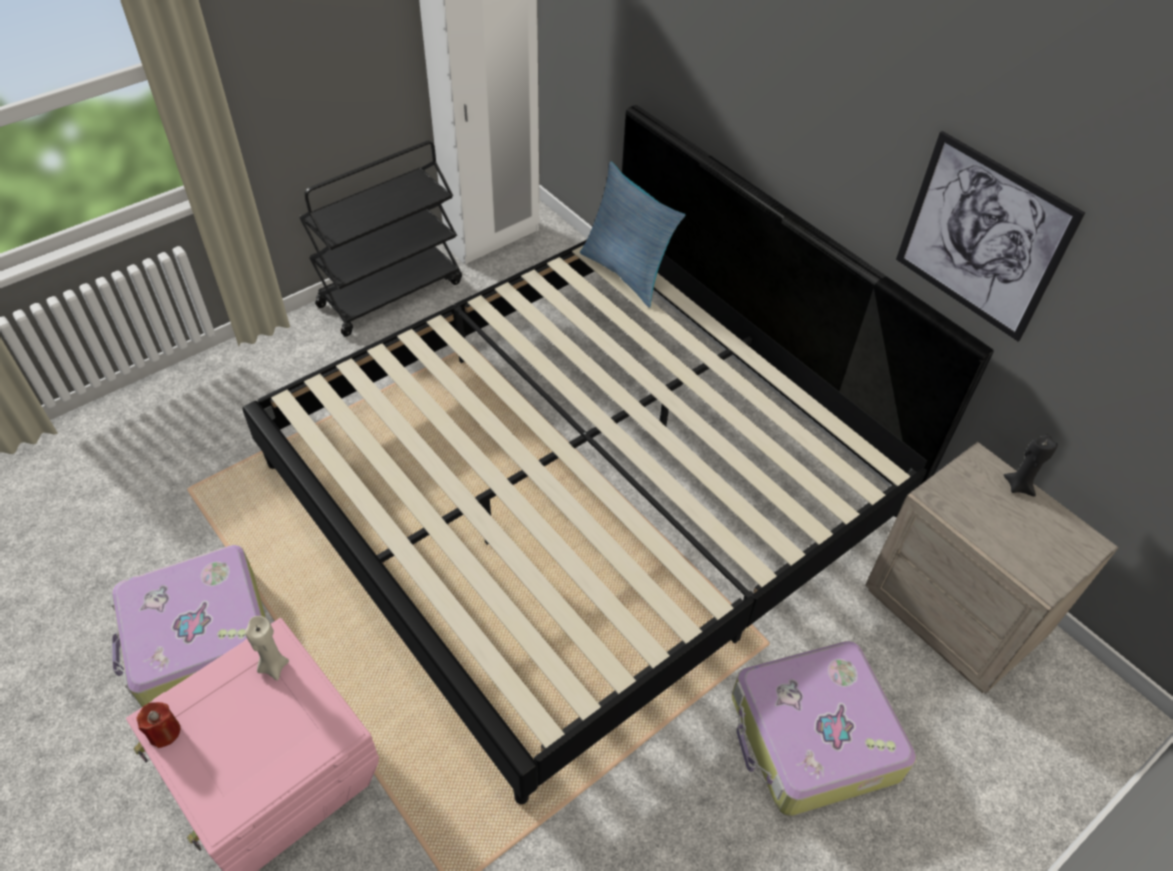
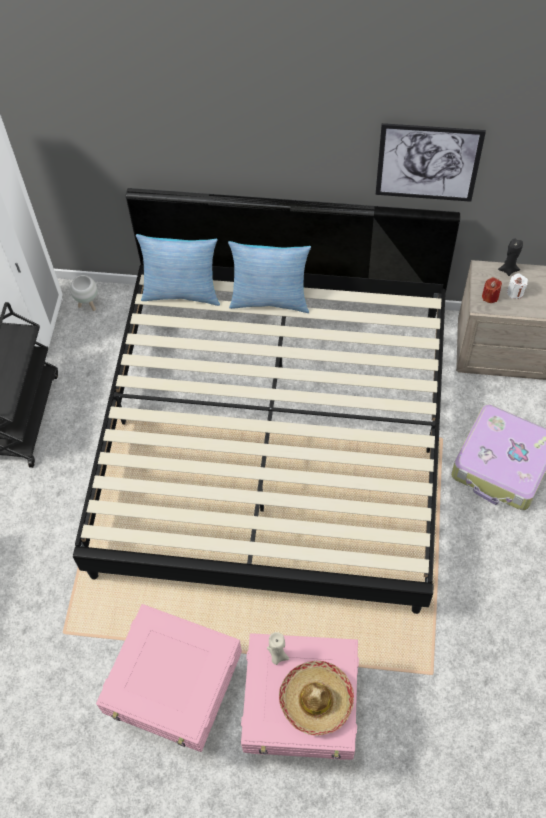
camera: 40 degrees left, 10 degrees up
suitcase [110,545,266,707] -> pink storage box [96,604,242,752]
red candle [136,702,180,748] -> red candle moved to [482,277,502,303]
none -> white planter [70,275,98,311]
none -> pillow [228,241,311,313]
none -> hat [279,661,354,736]
none -> white candle [507,273,528,299]

